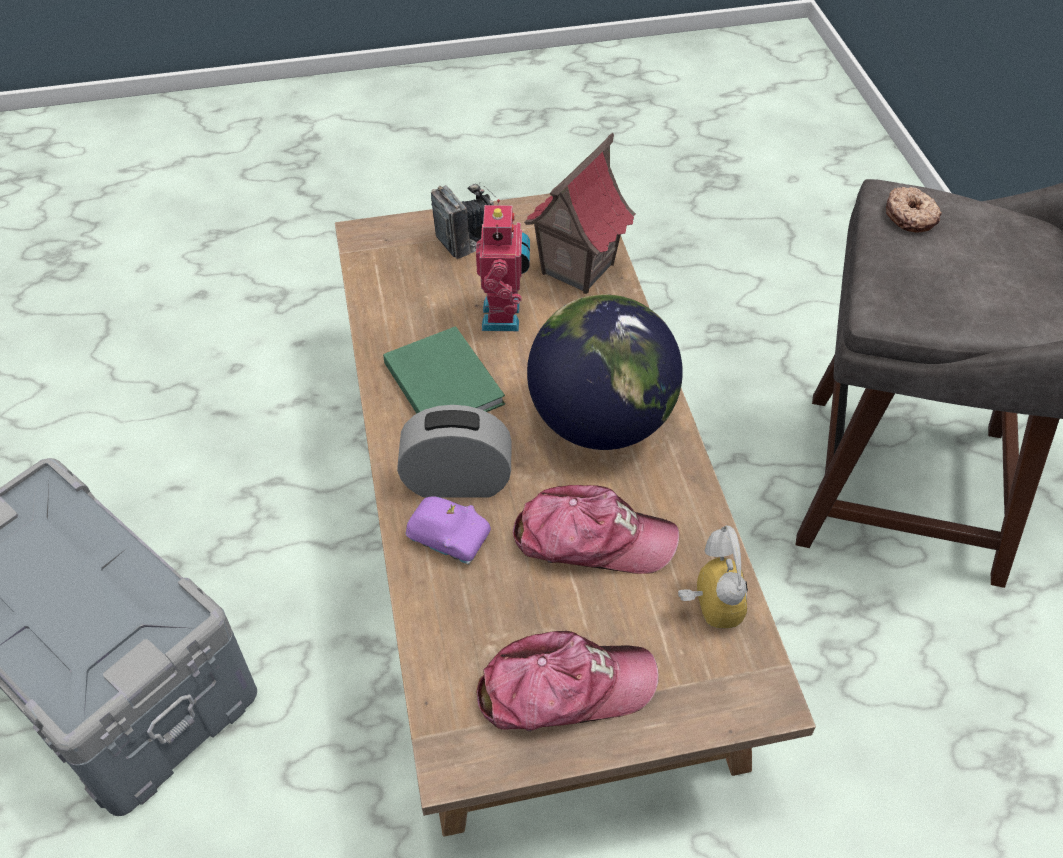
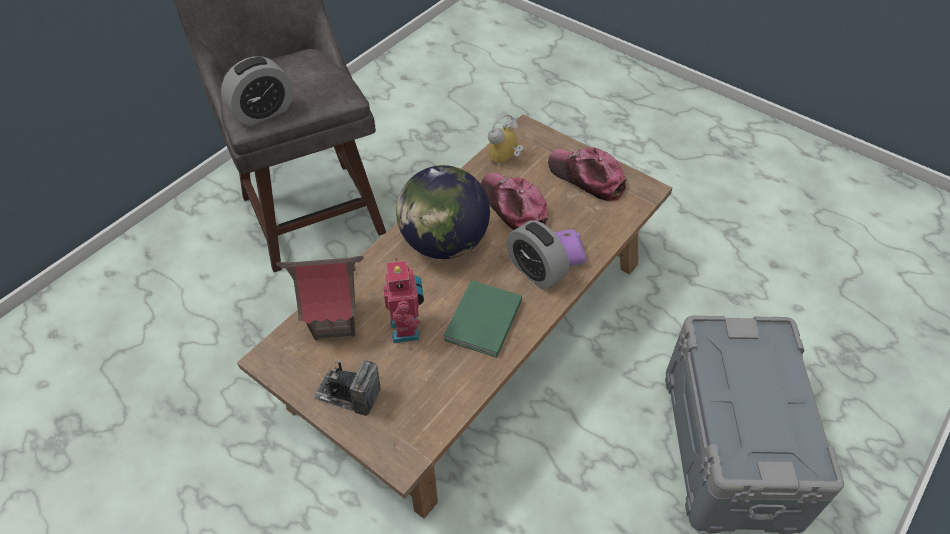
camera: 130 degrees left, 0 degrees up
toy robot [476,199,530,331] -> toy robot turned 120 degrees clockwise [383,258,424,343]
donut [886,187,942,233] -> alarm clock [221,56,293,126]

